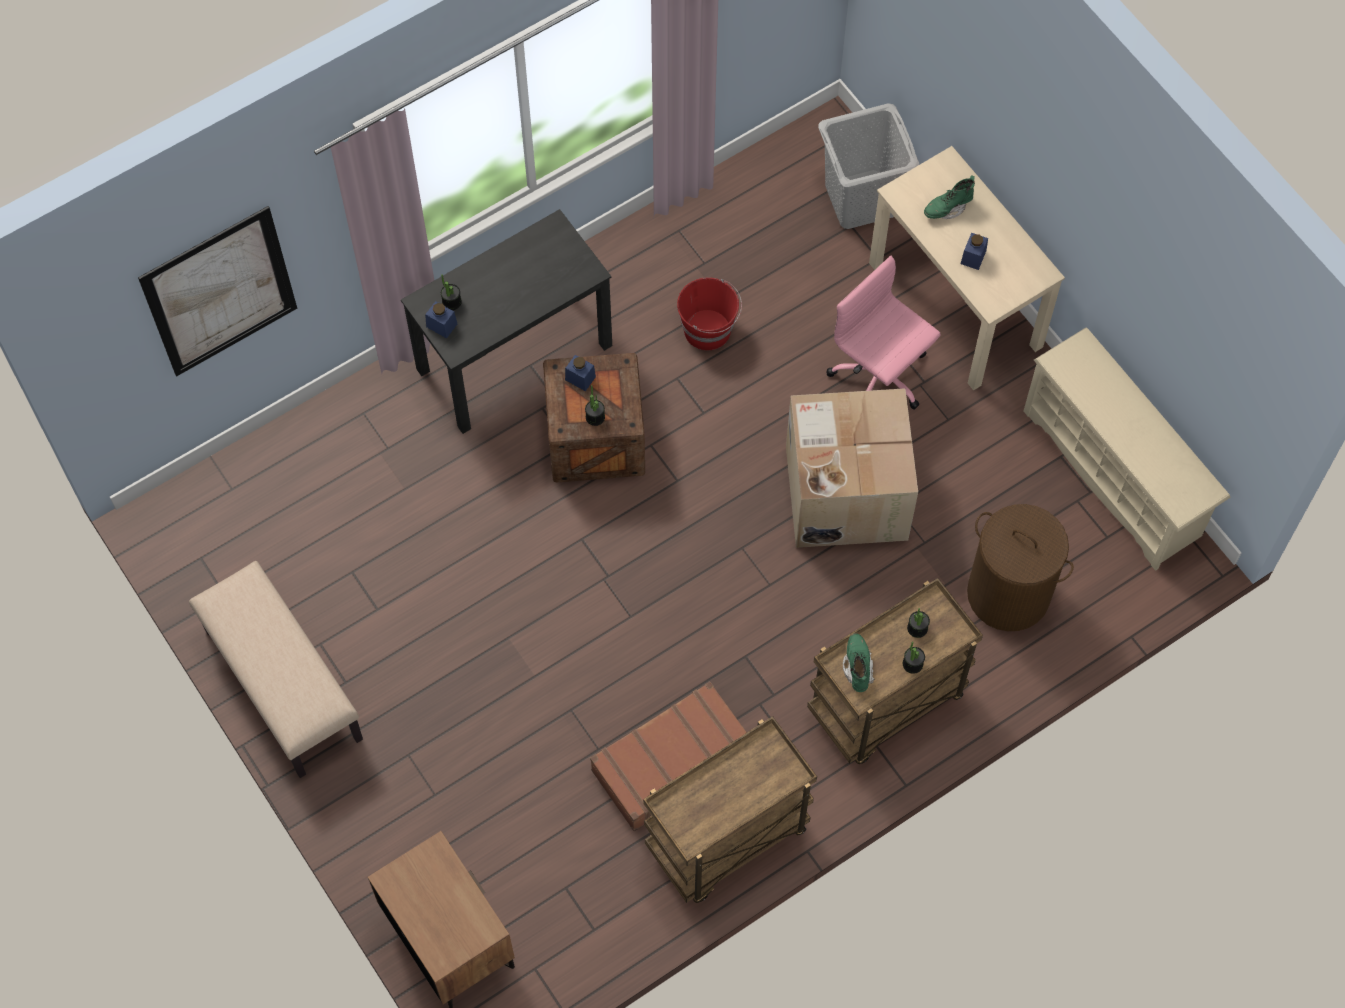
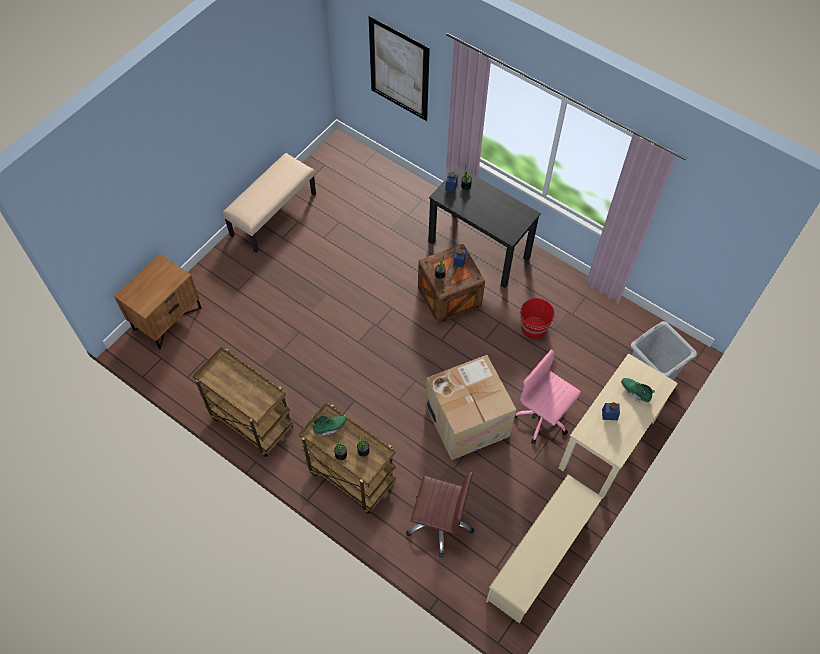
camera: 70 degrees right, 5 degrees down
brown suitcase [590,682,747,831] -> none
pink office chair [826,256,940,409] -> pink office chair turned 75 degrees counterclockwise [514,349,581,444]
brown laundry basket [967,504,1074,631] -> brown office chair [406,472,474,557]

